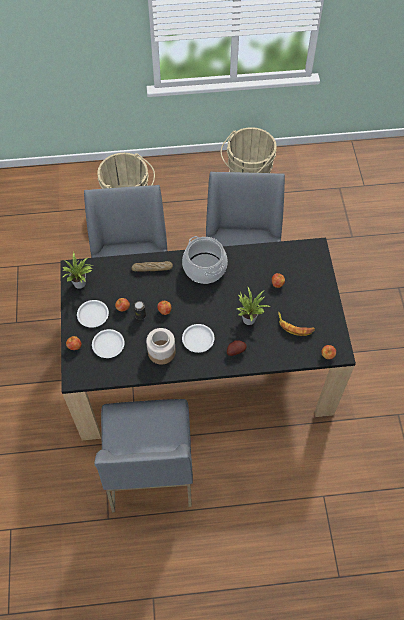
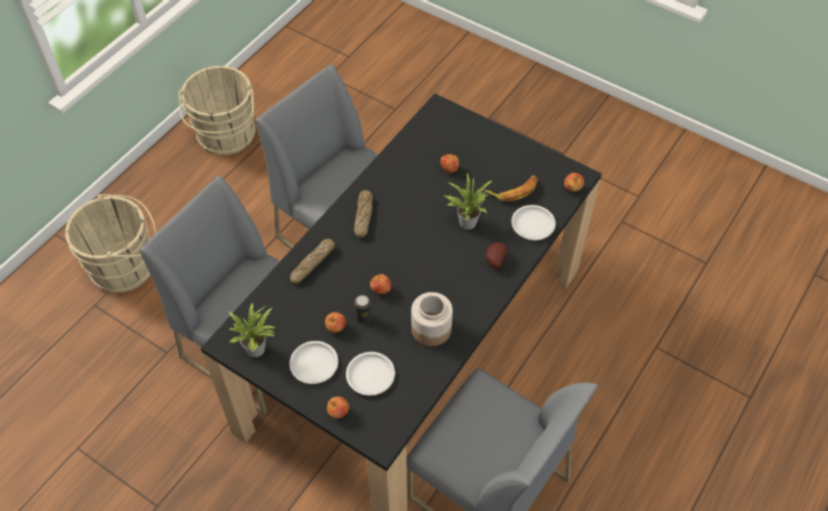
camera: 50 degrees left, 5 degrees down
cooking pot [182,236,228,284] -> bread [354,190,373,238]
white plate [182,324,214,353] -> white plate moved to [511,205,556,240]

